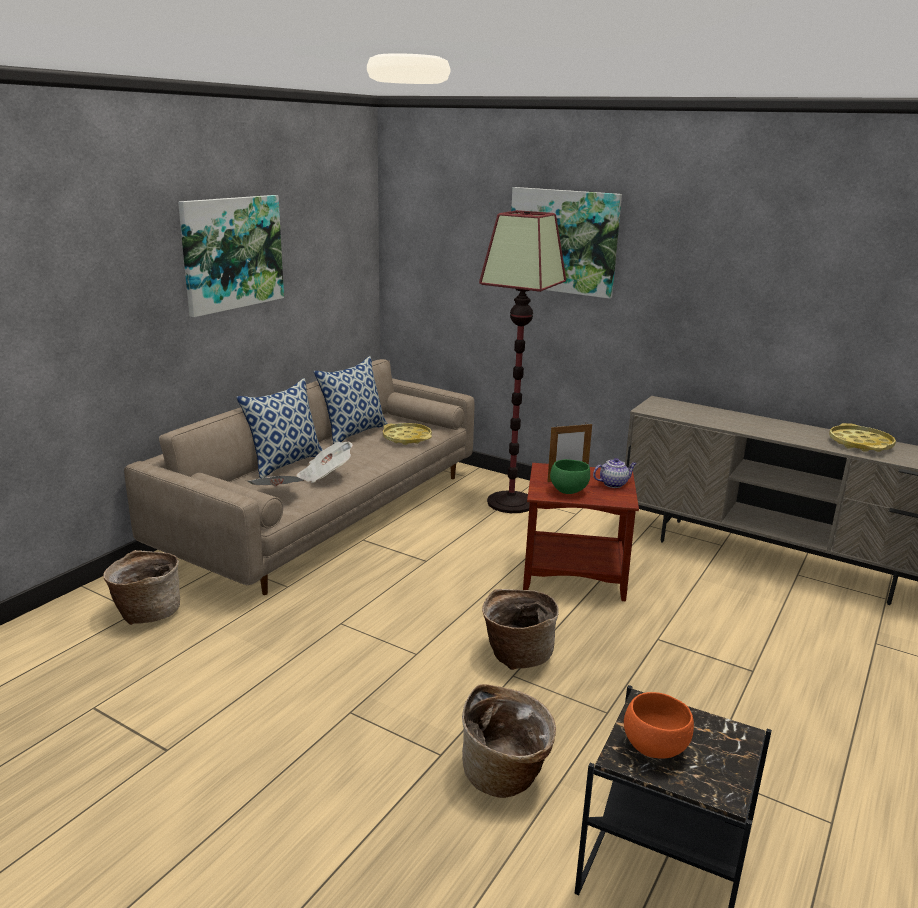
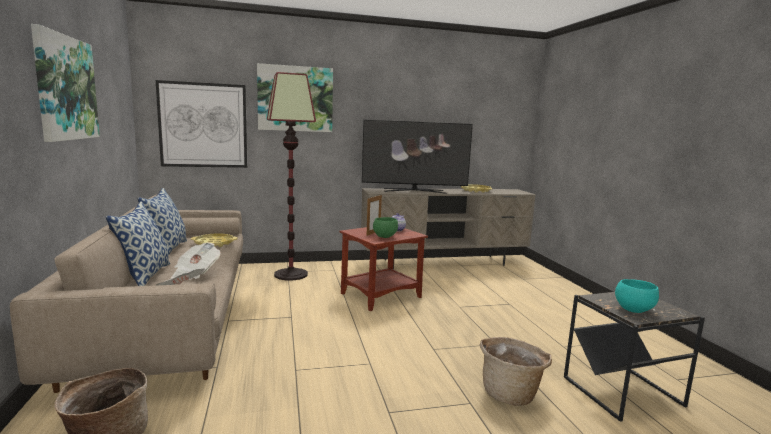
camera: 45 degrees left, 10 degrees down
basket [482,589,559,670] -> none
orange bowl [624,692,694,759] -> turquoise bowl [615,279,659,313]
none -> picture [156,80,247,168]
none -> television [362,120,473,194]

